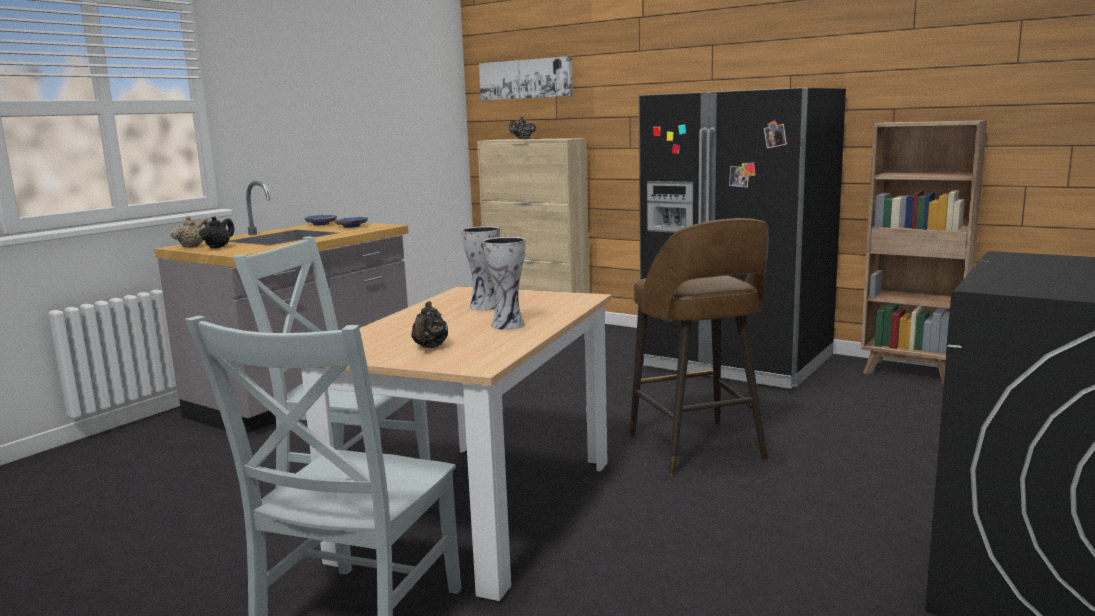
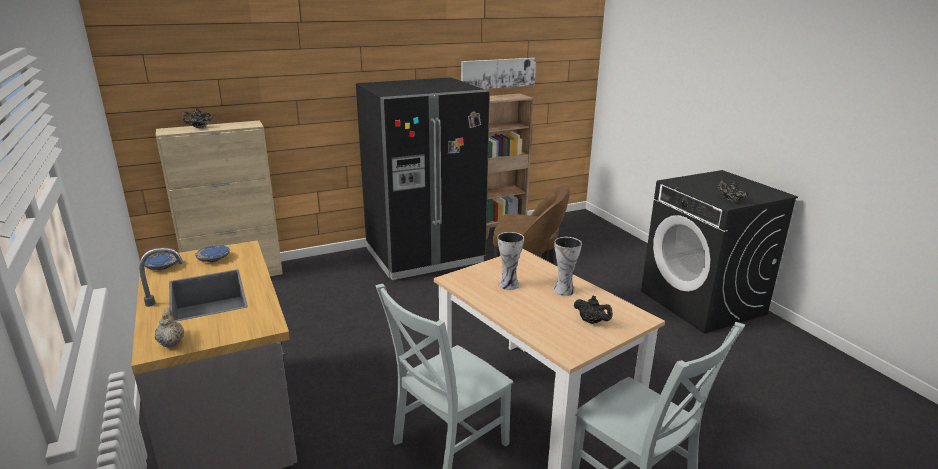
camera: 60 degrees left, 10 degrees up
black teapot [199,216,235,248] -> black teapot moved to [718,180,748,202]
picture [479,56,573,100] -> picture moved to [461,58,536,89]

